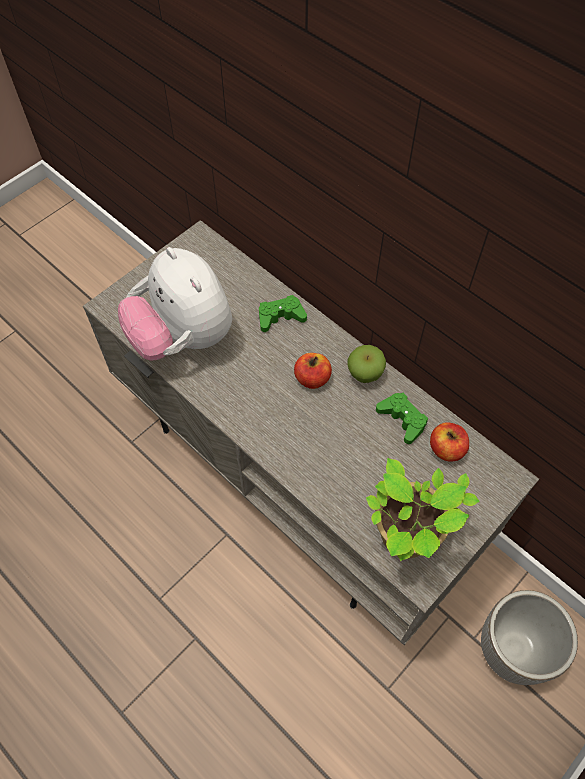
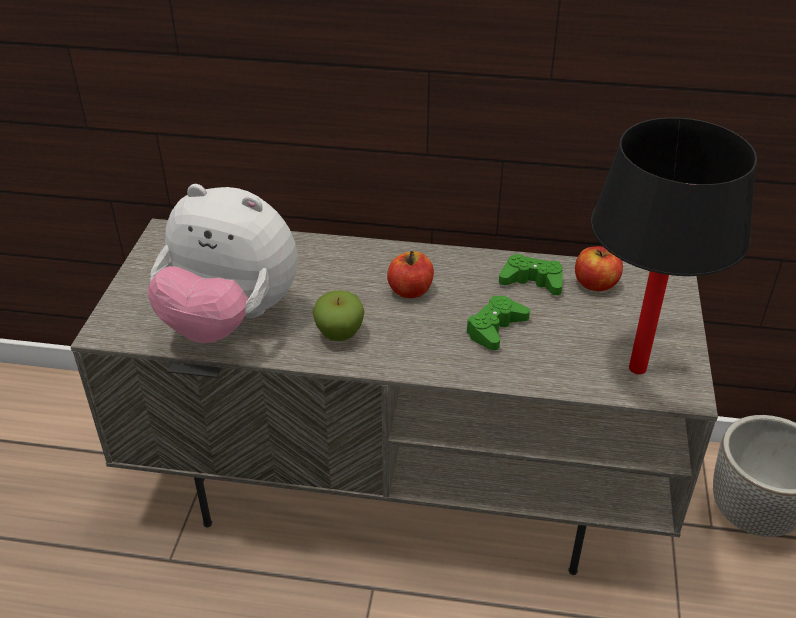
camera: 35 degrees left, 20 degrees down
green game controller [259,295,307,332] -> green game controller moved to [466,296,530,350]
apple [348,345,386,383] -> apple moved to [313,290,365,341]
potted plant [366,458,480,561] -> black table lamp [591,117,757,375]

